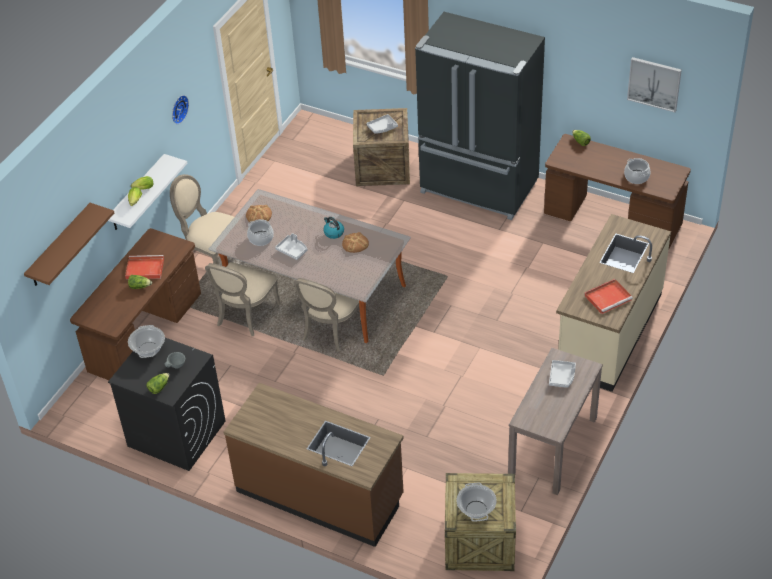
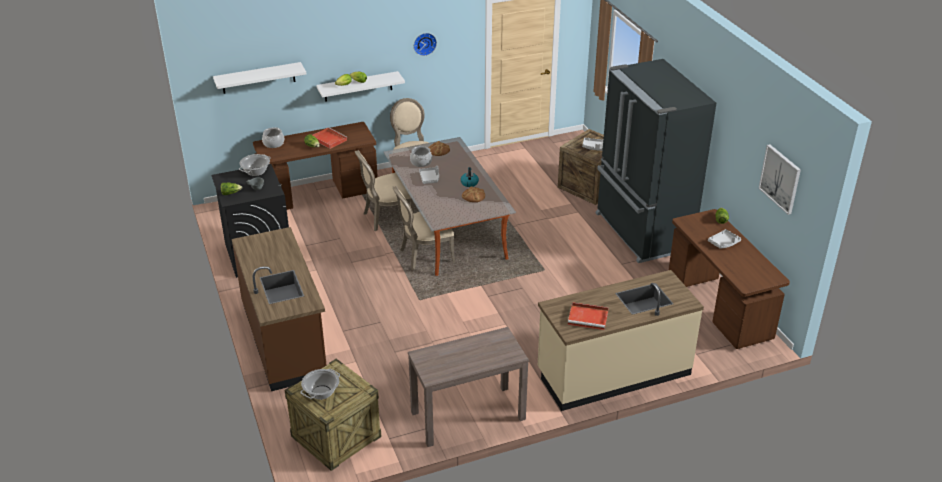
camera: 40 degrees right, 10 degrees down
brown shelf [24,203,114,286] -> white shelf [213,62,306,94]
grey tray [549,360,576,388] -> grey tray moved to [708,229,741,248]
cooking pot [624,158,650,184] -> cooking pot moved to [262,127,284,148]

